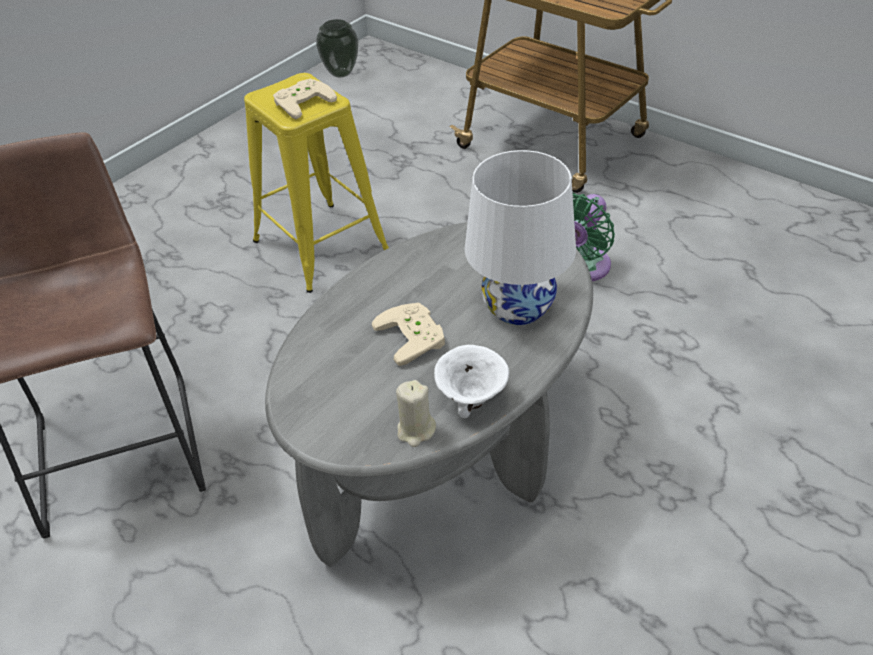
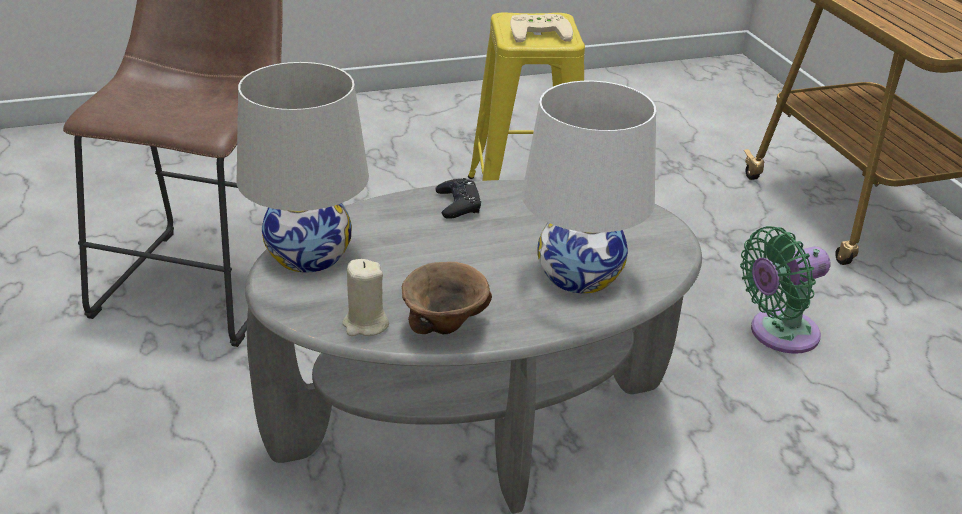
camera: 30 degrees right, 10 degrees down
vase [316,19,358,78] -> none
beige game controller [372,302,445,366] -> none
white bowl [434,345,509,418] -> brown bowl [402,262,492,334]
none -> white table lamp [236,62,369,273]
none -> black game controller [436,178,481,219]

